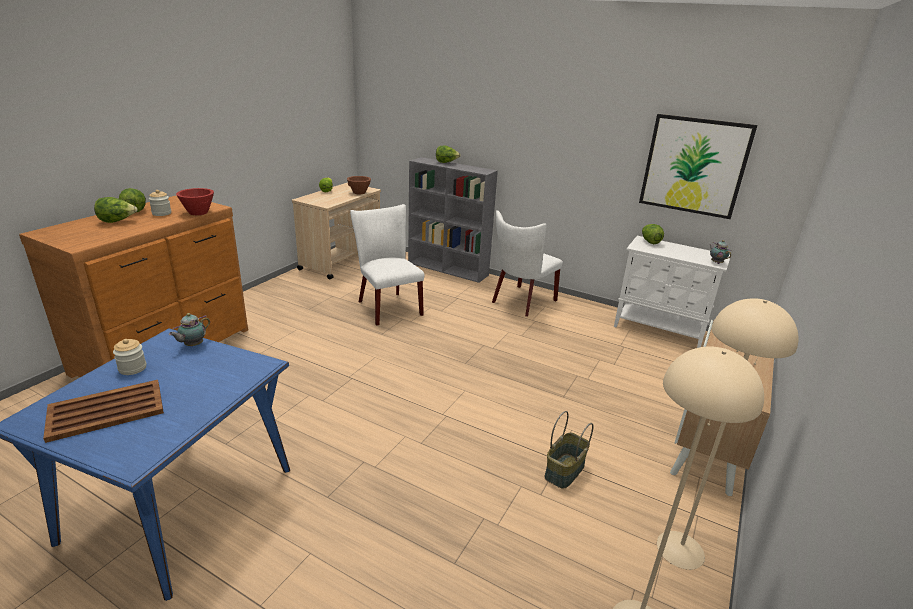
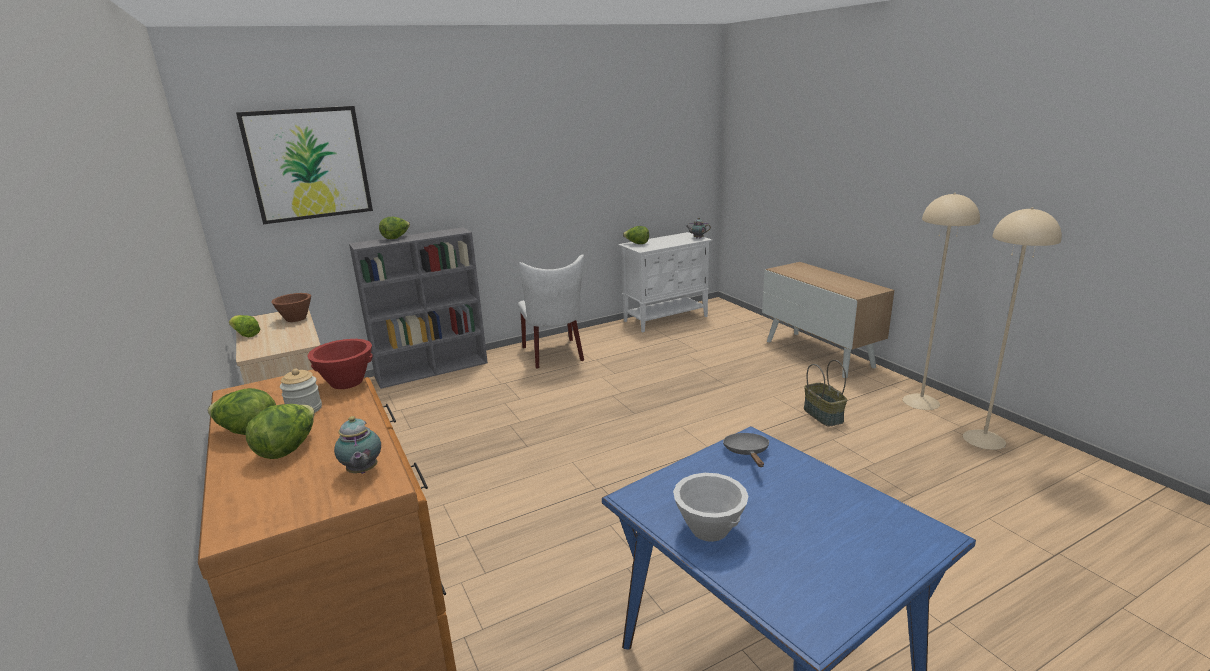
camera: 55 degrees left, 5 degrees down
brown tray [43,380,164,443] -> none
jar [113,339,146,375] -> white bowl [673,473,748,542]
teapot [169,313,210,346] -> teapot moved to [334,416,381,474]
white chair [350,204,424,326] -> none
picture [639,114,758,219] -> picture moved to [236,106,373,224]
none -> grey frying pan [723,433,769,467]

